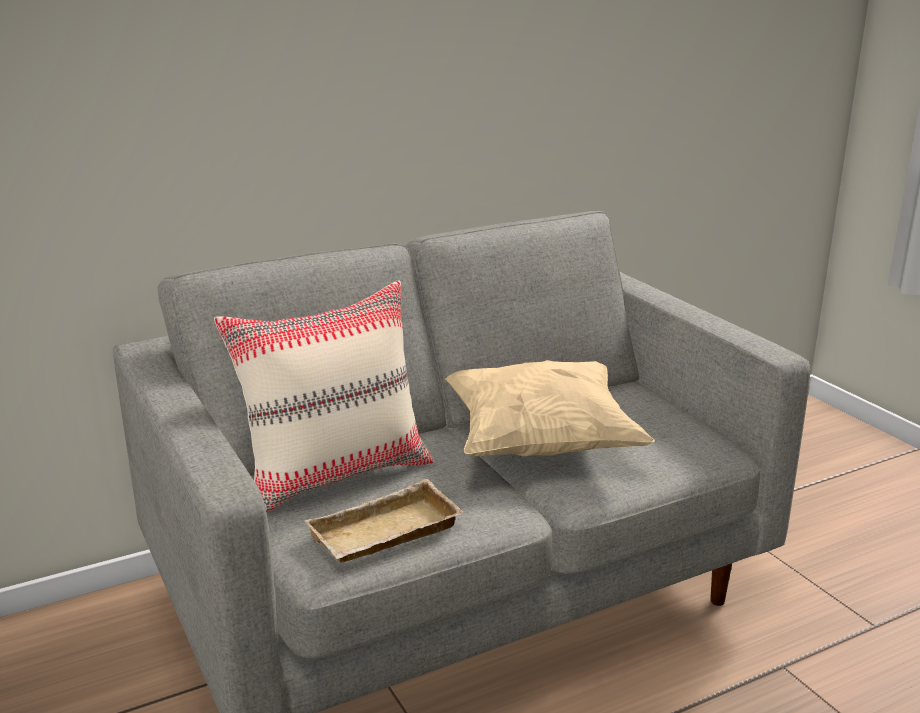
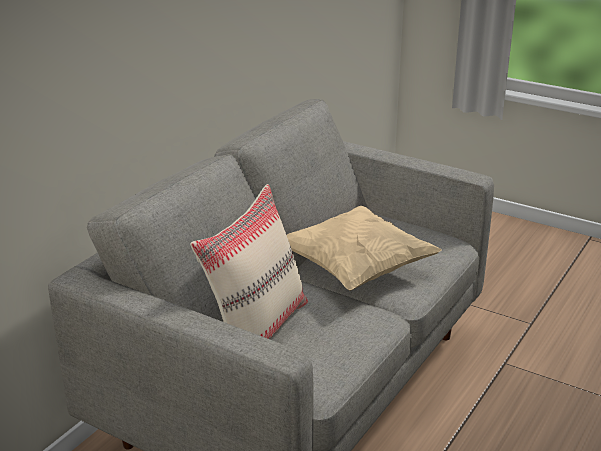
camera: 30 degrees left, 5 degrees up
beige tray [304,479,464,563] -> none

